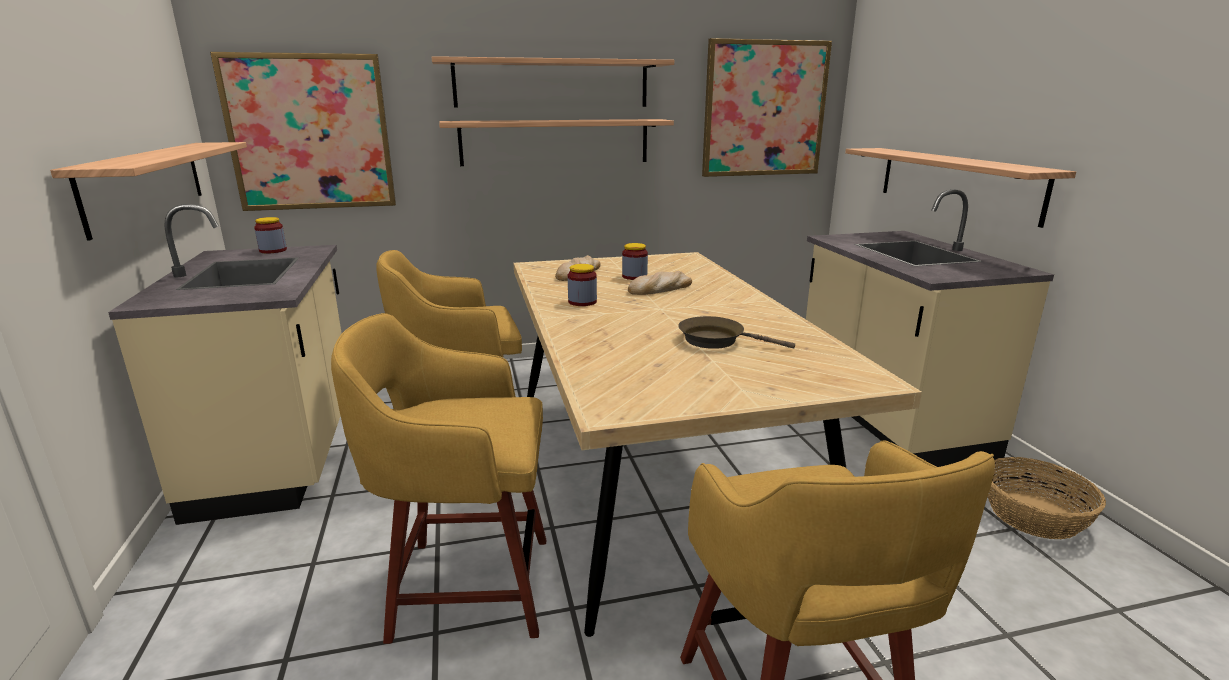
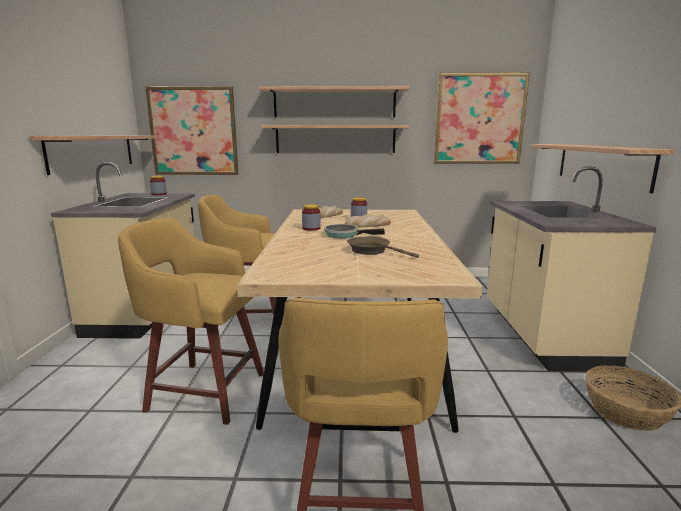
camera: 15 degrees right, 5 degrees down
none -> frying pan [324,224,385,238]

